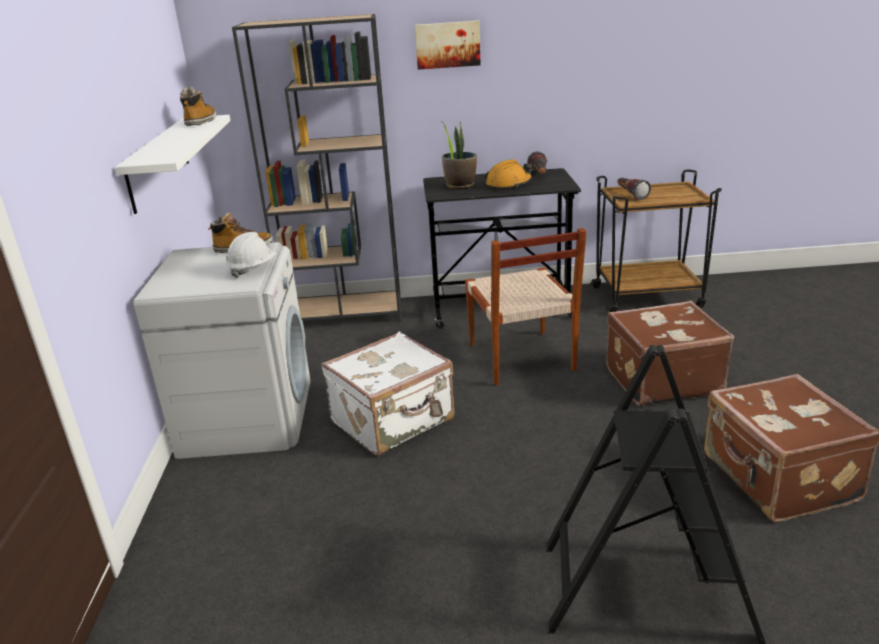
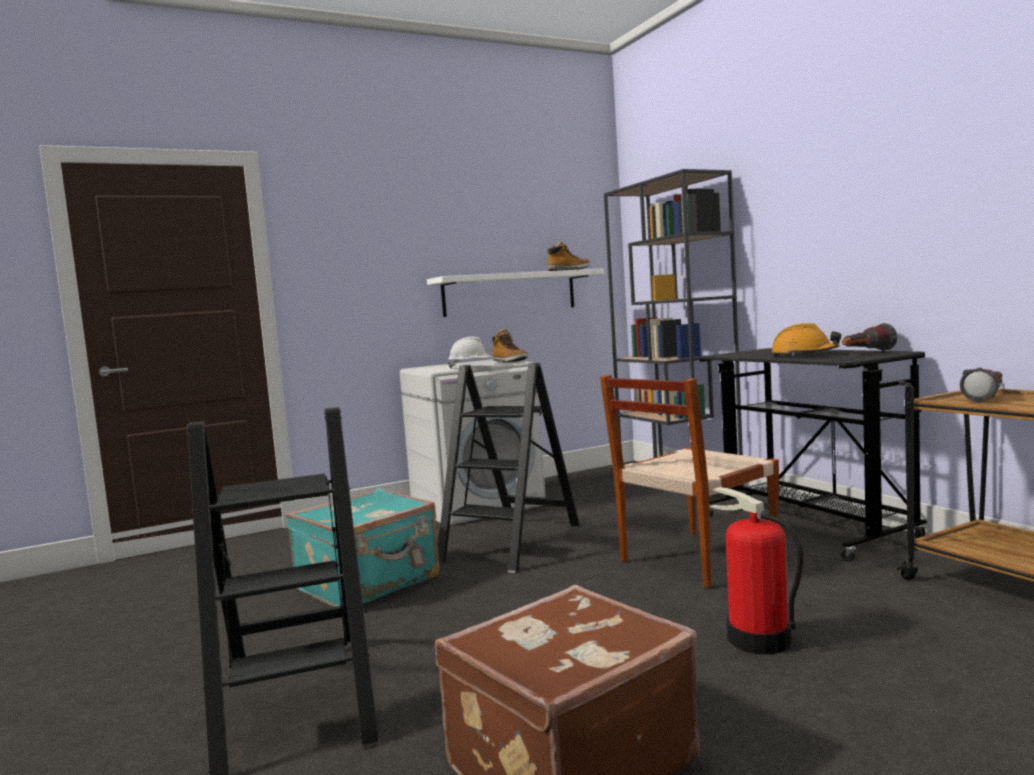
camera: 65 degrees right, 20 degrees down
white suitcase [321,332,455,455] -> black step ladder [438,363,580,574]
picture [415,21,481,70] -> none
potted plant [441,121,477,190] -> none
brown suitcase [606,301,734,406] -> fire extinguisher [710,487,803,655]
none -> turquoise suitcase [286,488,440,607]

